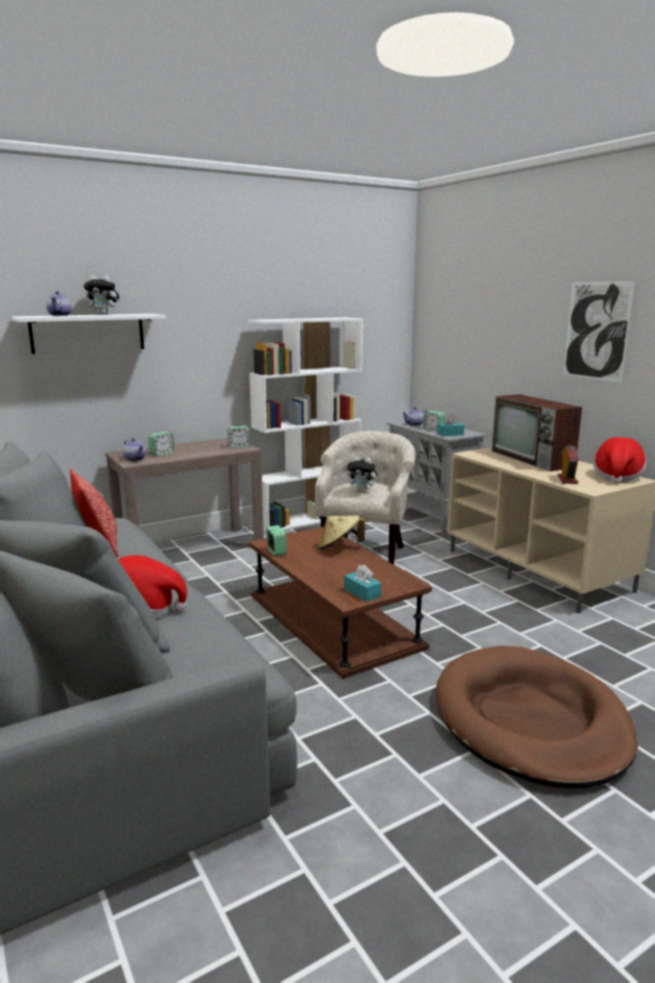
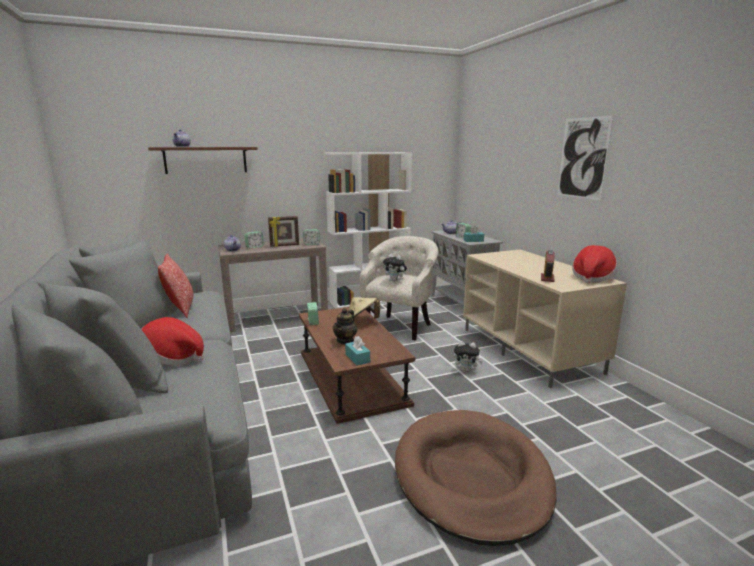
camera: 10 degrees right, 0 degrees up
white shelf [12,314,166,354] -> brown shelf [148,147,258,174]
plush toy [84,275,120,315] -> plush toy moved to [454,341,483,372]
television [491,394,582,471] -> none
none -> picture frame [268,216,299,247]
none -> teapot [333,308,357,344]

